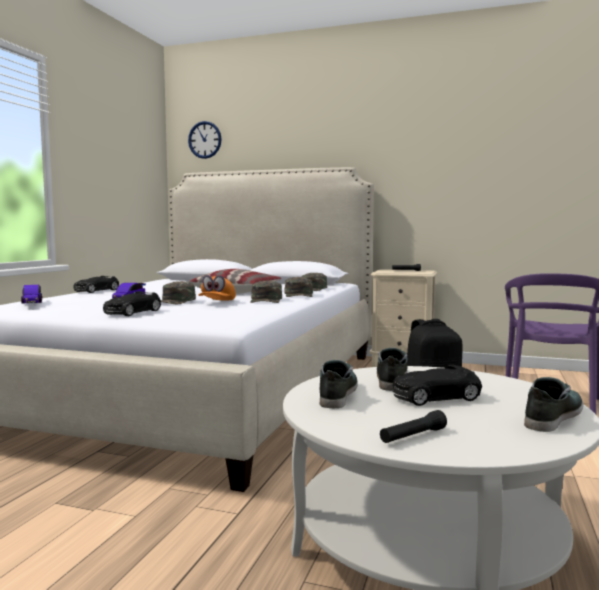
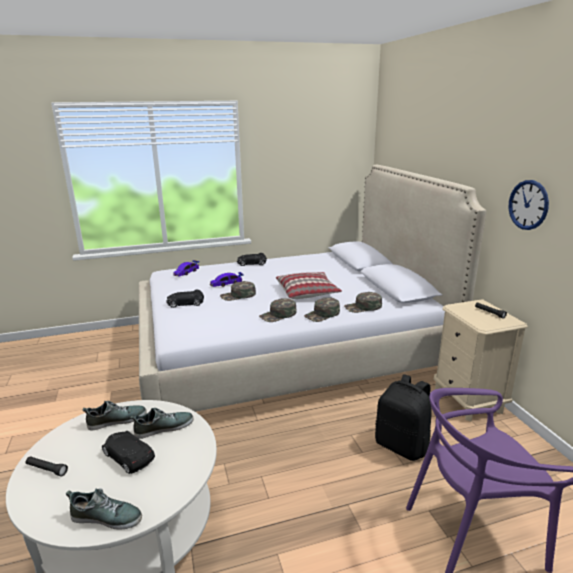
camera: 55 degrees right, 15 degrees up
wall clock [188,121,222,159] -> wall clock moved to [508,180,549,230]
orange cap [199,275,236,301] -> none

